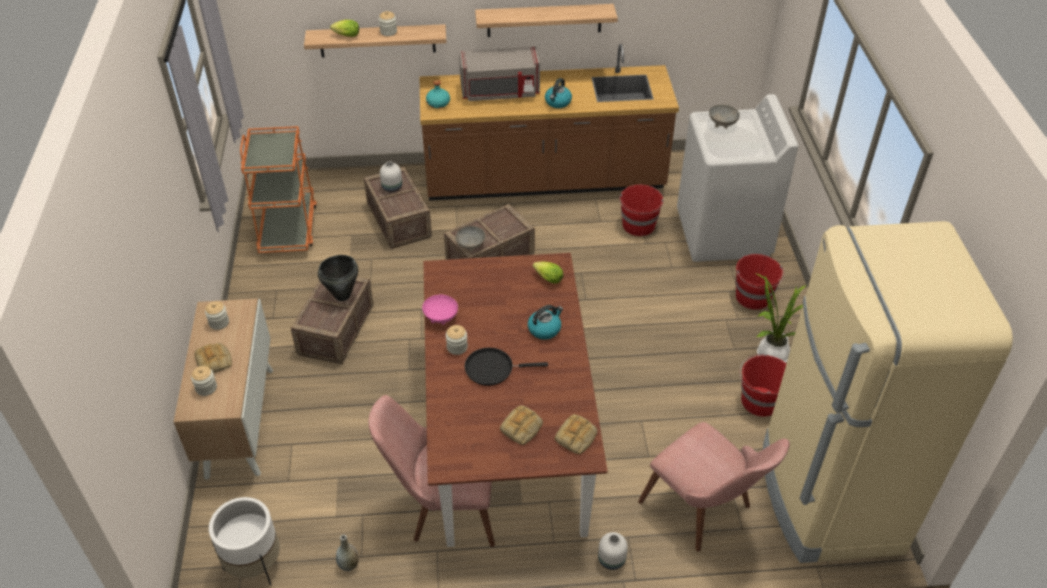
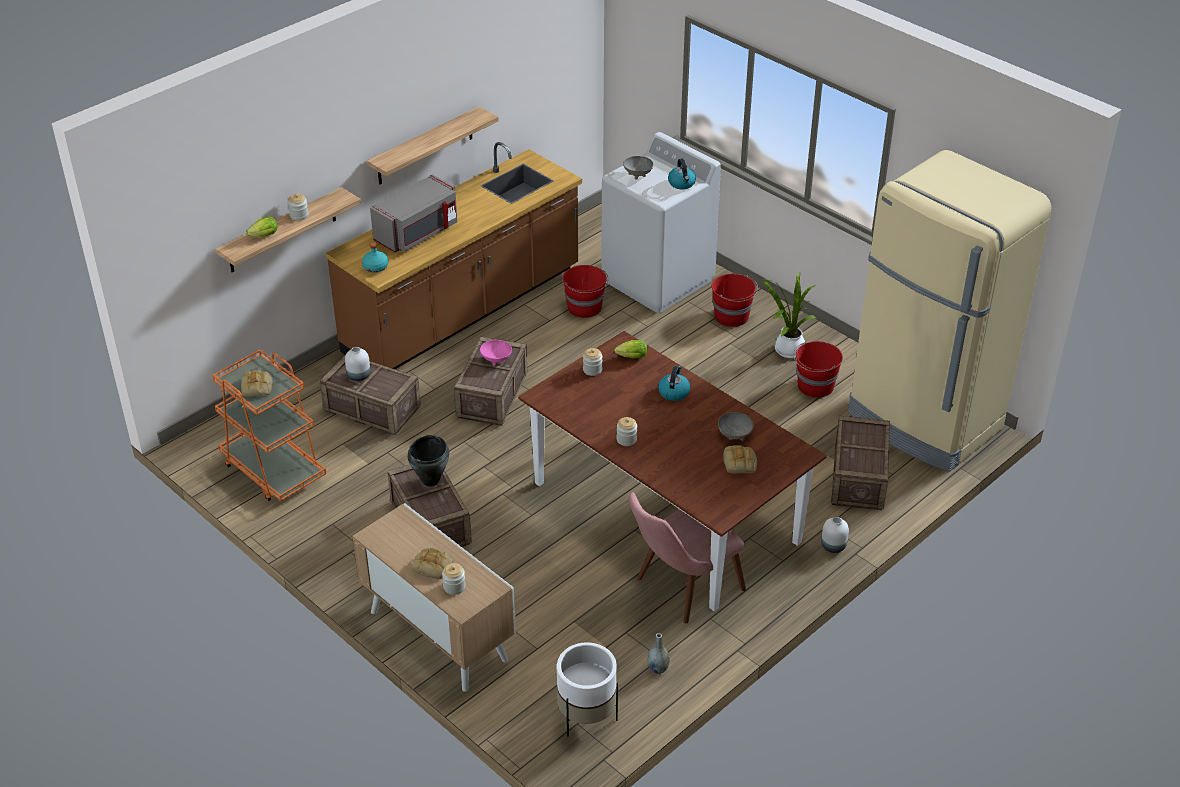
camera: 40 degrees left, 5 degrees down
jar [205,301,229,330] -> jar moved to [583,348,603,376]
pink bowl [422,295,458,325] -> pink bowl moved to [480,340,512,366]
grey bowl [456,226,485,252] -> grey bowl moved to [718,412,754,441]
black frying pan [465,348,548,386] -> none
kettle [545,78,572,108] -> kettle moved to [668,159,696,189]
bread [555,414,597,454] -> bread moved to [241,370,273,397]
pink chair [638,422,790,552] -> crate [831,416,890,510]

